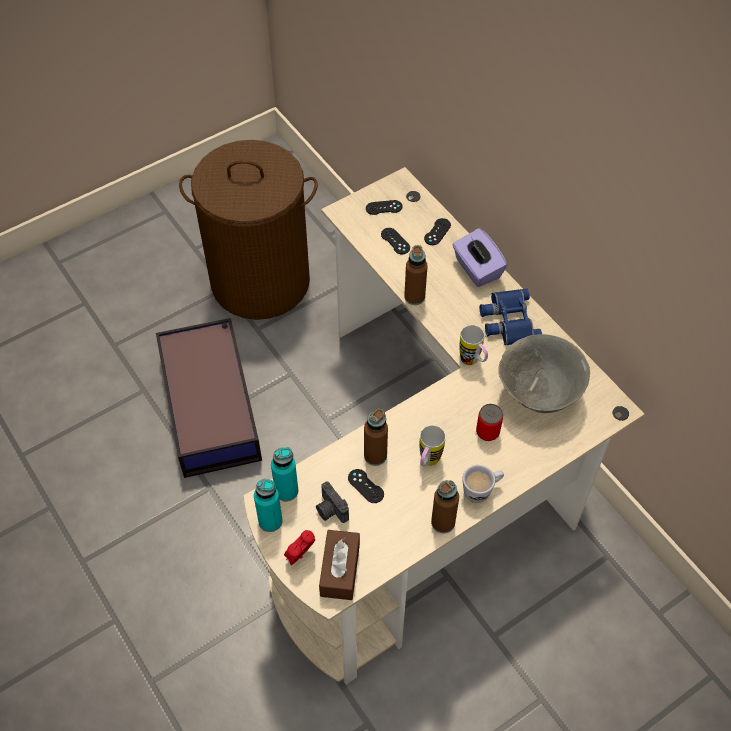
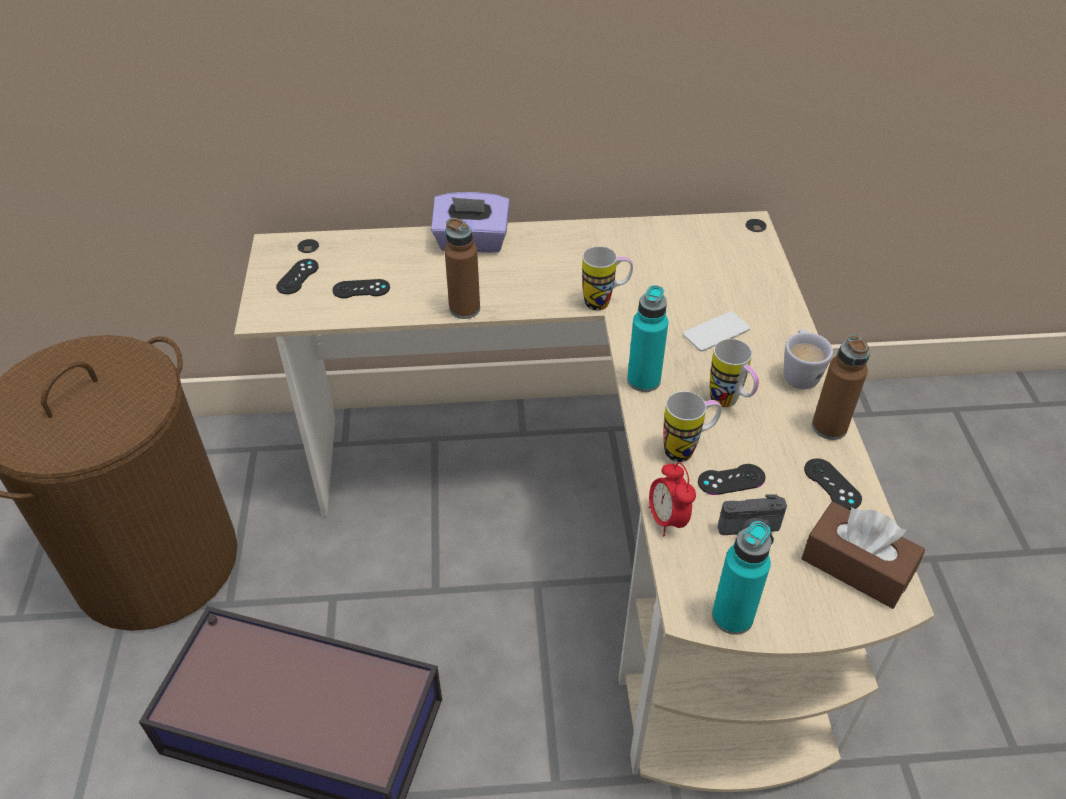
camera: 60 degrees left, 10 degrees down
turquoise bottle [271,447,298,502] -> turquoise bottle moved to [627,285,668,392]
alarm clock [284,530,315,565] -> alarm clock moved to [649,462,696,536]
brown bottle [364,408,388,466] -> mug [663,391,722,462]
black game controller [424,218,451,245] -> black game controller moved to [804,458,862,510]
can [476,404,503,441] -> phone [683,311,750,351]
blue binoculars [480,289,542,346] -> none
grey bowl [498,334,590,413] -> none

